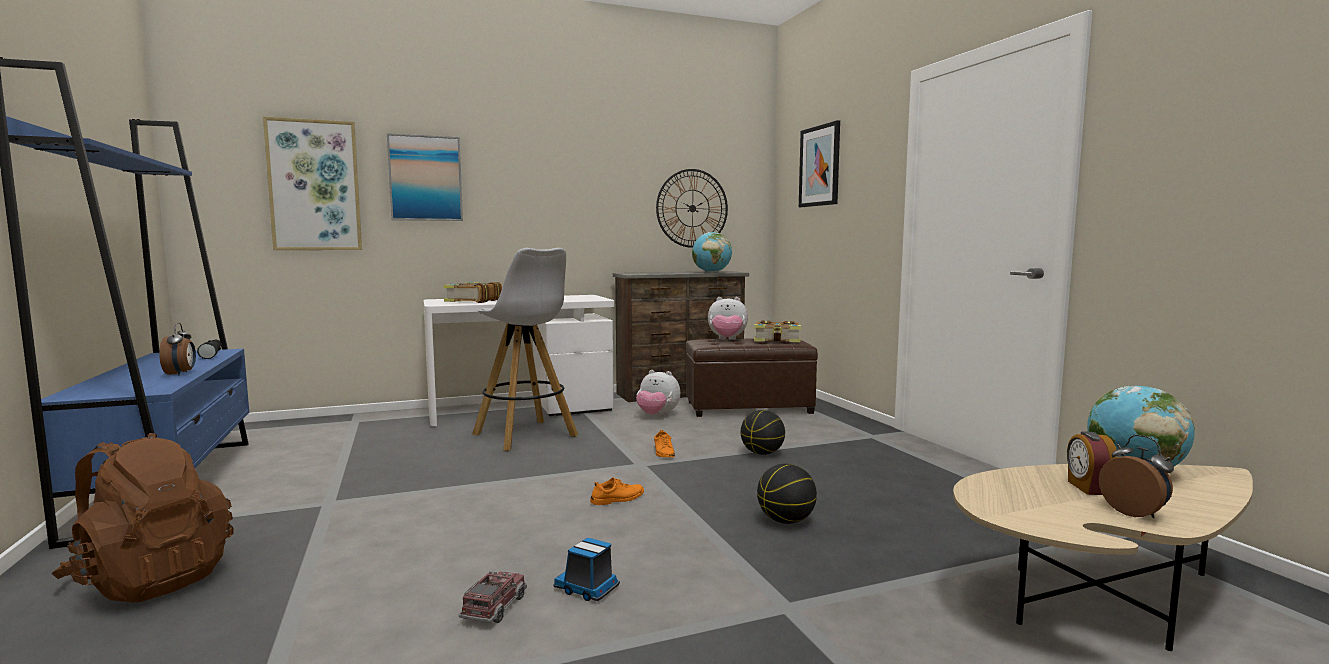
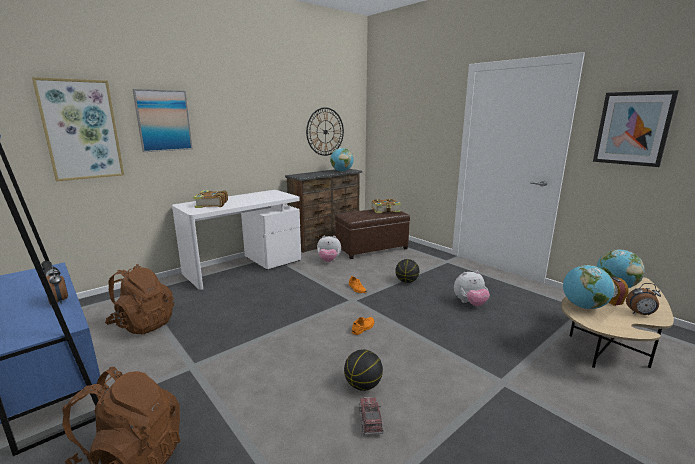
camera: 20 degrees left, 10 degrees up
white stool [472,248,578,451] -> none
toy truck [553,538,620,601] -> none
plush toy [708,297,748,340] -> plush toy moved to [454,271,490,306]
basketball [757,464,817,524] -> basketball moved to [344,349,383,391]
picture [799,120,840,207] -> picture moved to [593,90,679,167]
alarm clock [1099,435,1174,518] -> alarm clock turned 150 degrees clockwise [626,283,661,315]
none -> brown backpack [105,264,174,335]
none -> globe [563,265,615,309]

